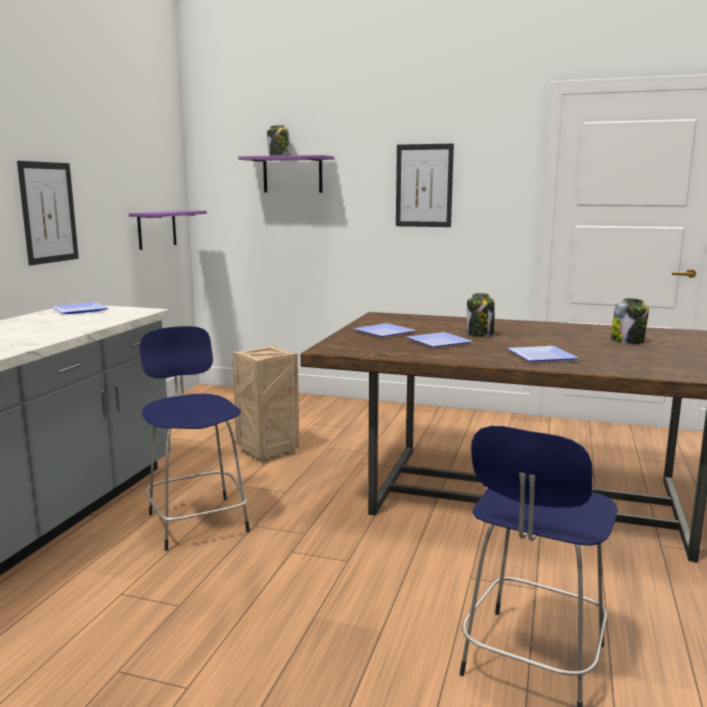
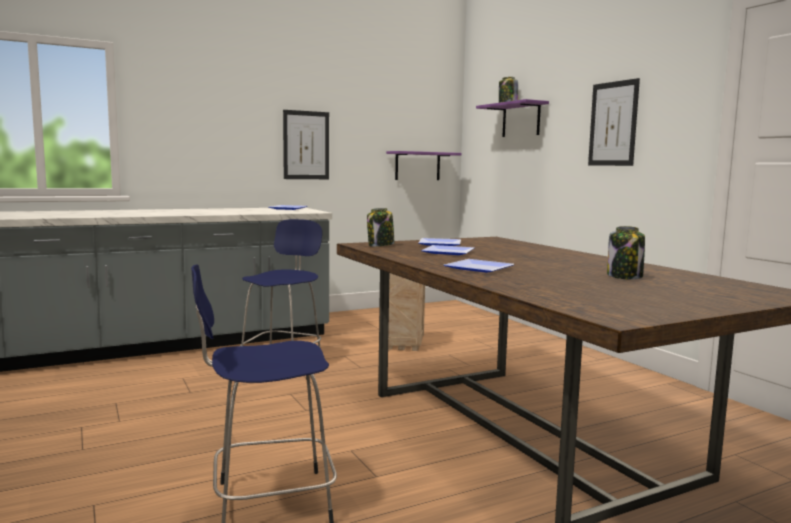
camera: 45 degrees right, 5 degrees down
jar [467,293,495,337] -> jar moved to [367,208,395,247]

